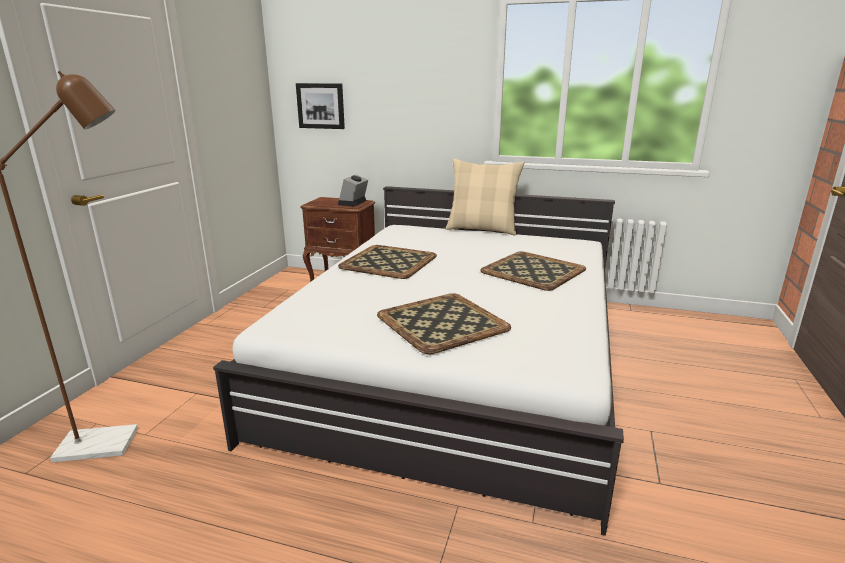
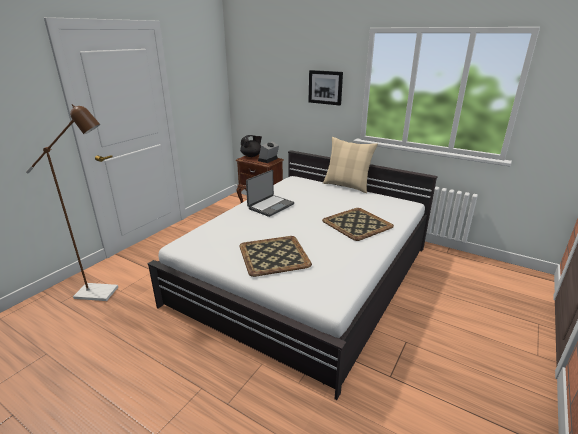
camera: 15 degrees right, 5 degrees up
picture [296,83,345,129] -> picture moved to [308,70,343,106]
tray [338,245,437,279] -> laptop [246,170,294,217]
none -> black teapot [240,135,262,157]

